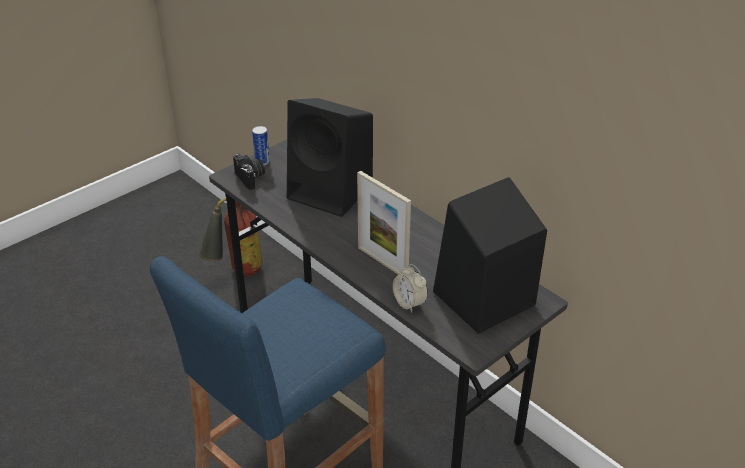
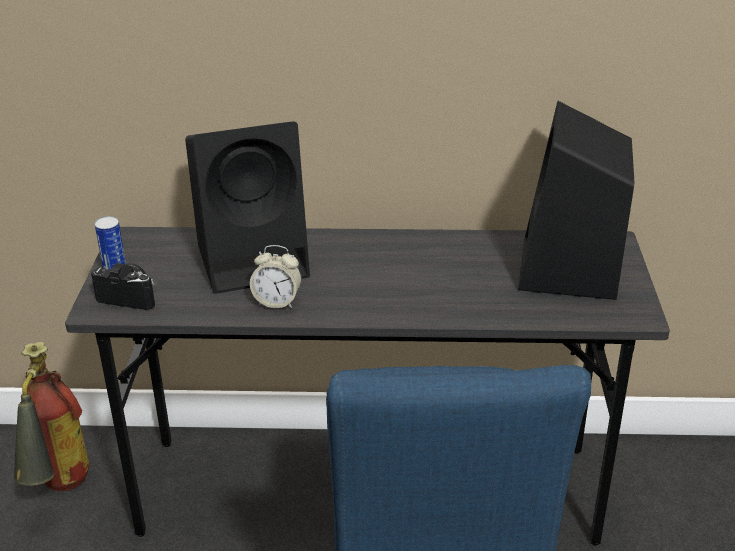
camera: 45 degrees left, 5 degrees down
picture frame [357,171,411,275] -> none
alarm clock [393,264,428,313] -> alarm clock moved to [250,245,302,308]

